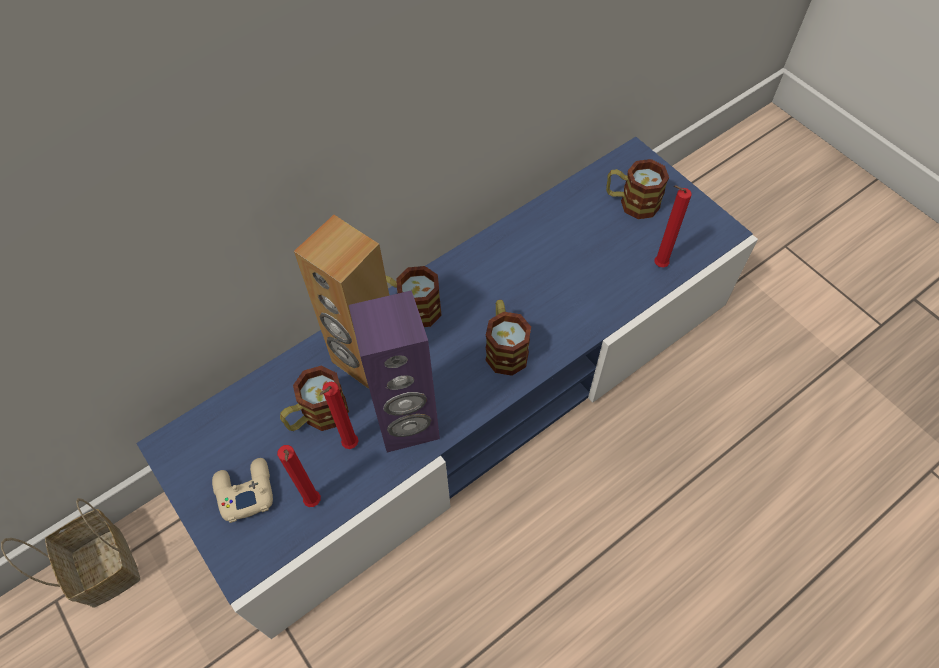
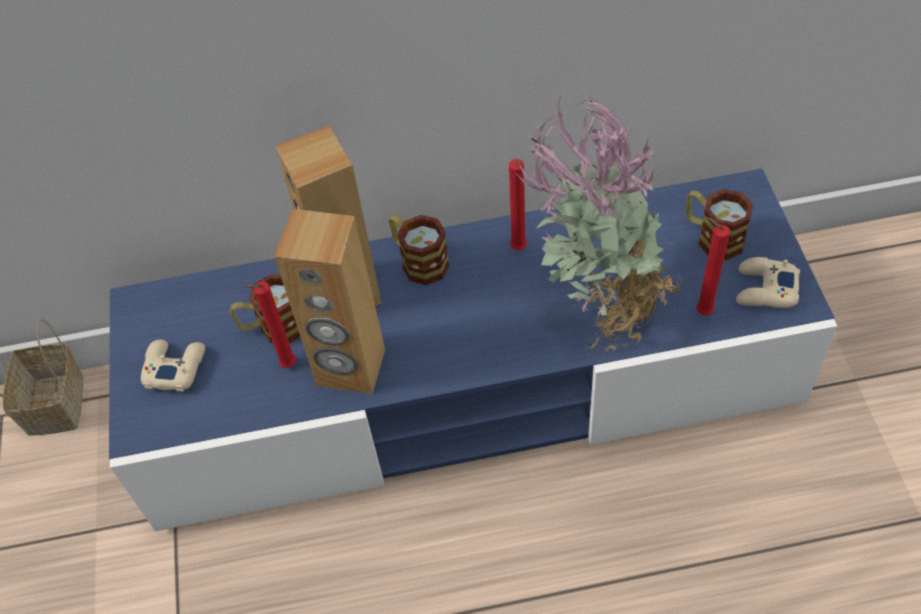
camera: 30 degrees right, 5 degrees down
red candle [277,445,321,507] -> red candle moved to [509,159,527,250]
purple speaker [349,290,440,452] -> brown speaker [274,209,385,394]
mug [486,300,531,376] -> none
none -> potted plant [518,96,683,351]
none -> beige game controller [736,257,800,308]

